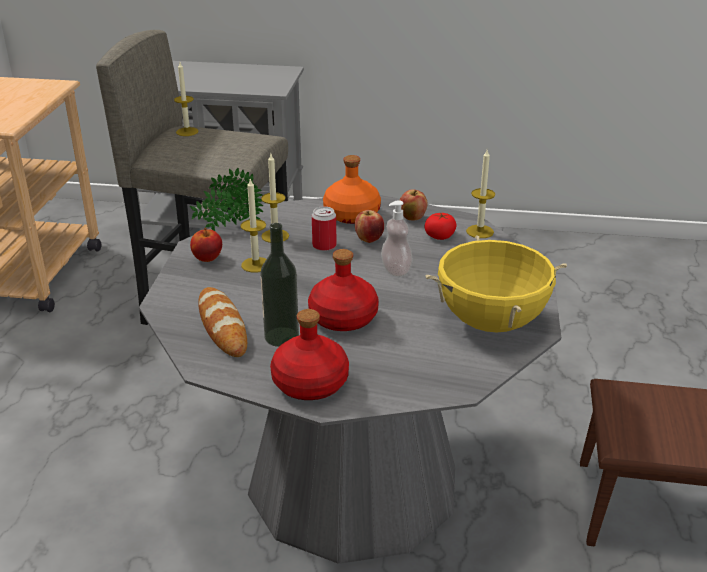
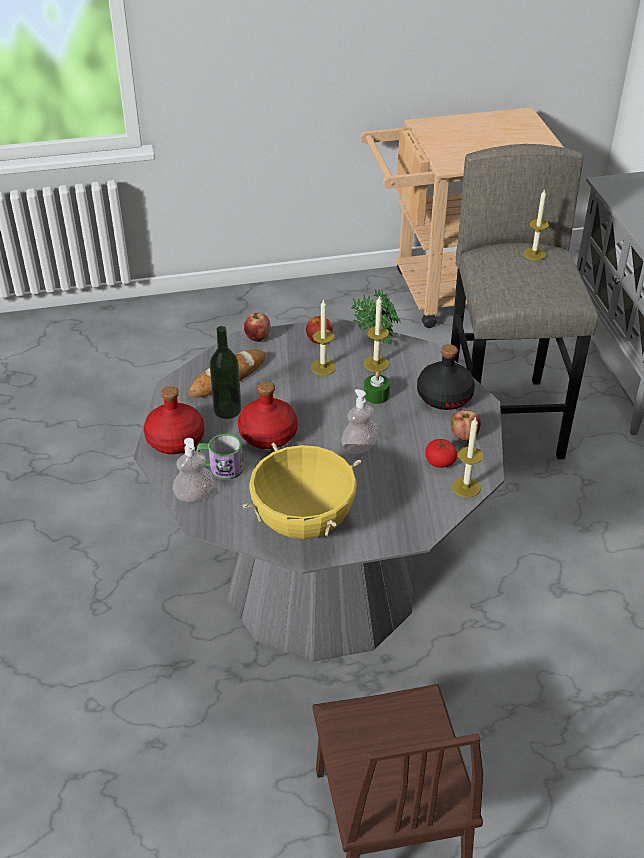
camera: 70 degrees right, 10 degrees up
can [312,206,336,251] -> green candle [364,372,390,404]
orange bottle [323,155,381,224] -> black bottle [417,344,475,410]
apple [355,210,384,243] -> apple moved to [244,313,270,342]
none -> soap dispenser [173,438,215,503]
none -> mug [196,433,244,480]

